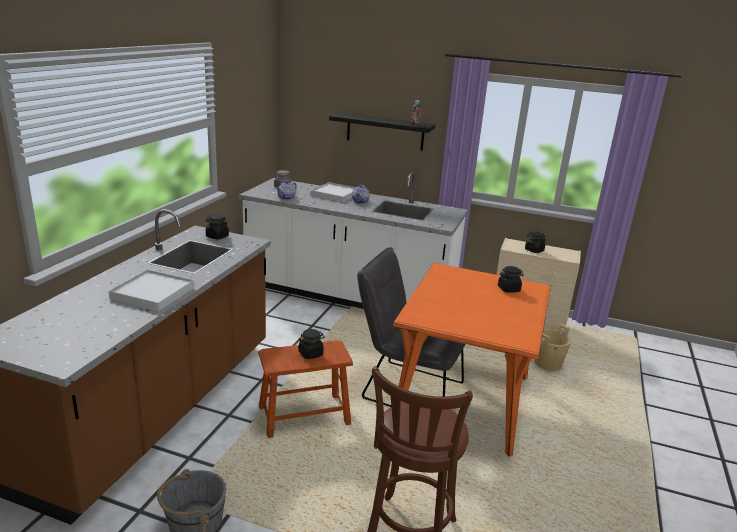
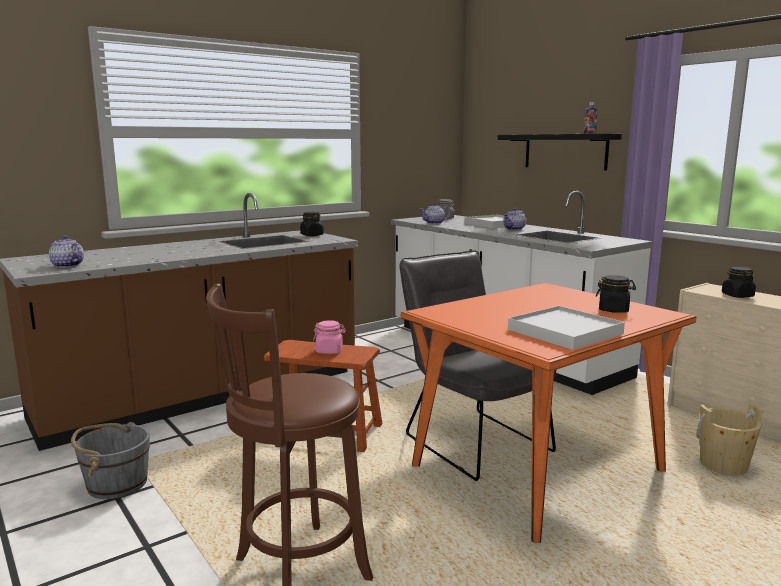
camera: 35 degrees right, 10 degrees down
white tray [109,269,194,311] -> white tray moved to [508,306,625,350]
black jar [298,329,325,359] -> pink jar [313,320,346,354]
none -> teapot [49,236,84,268]

